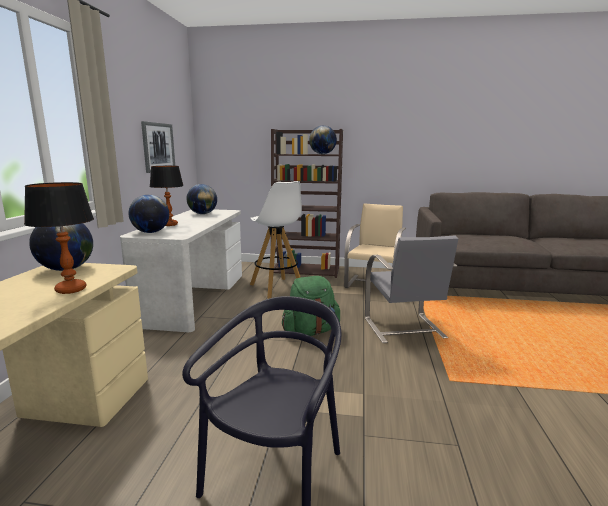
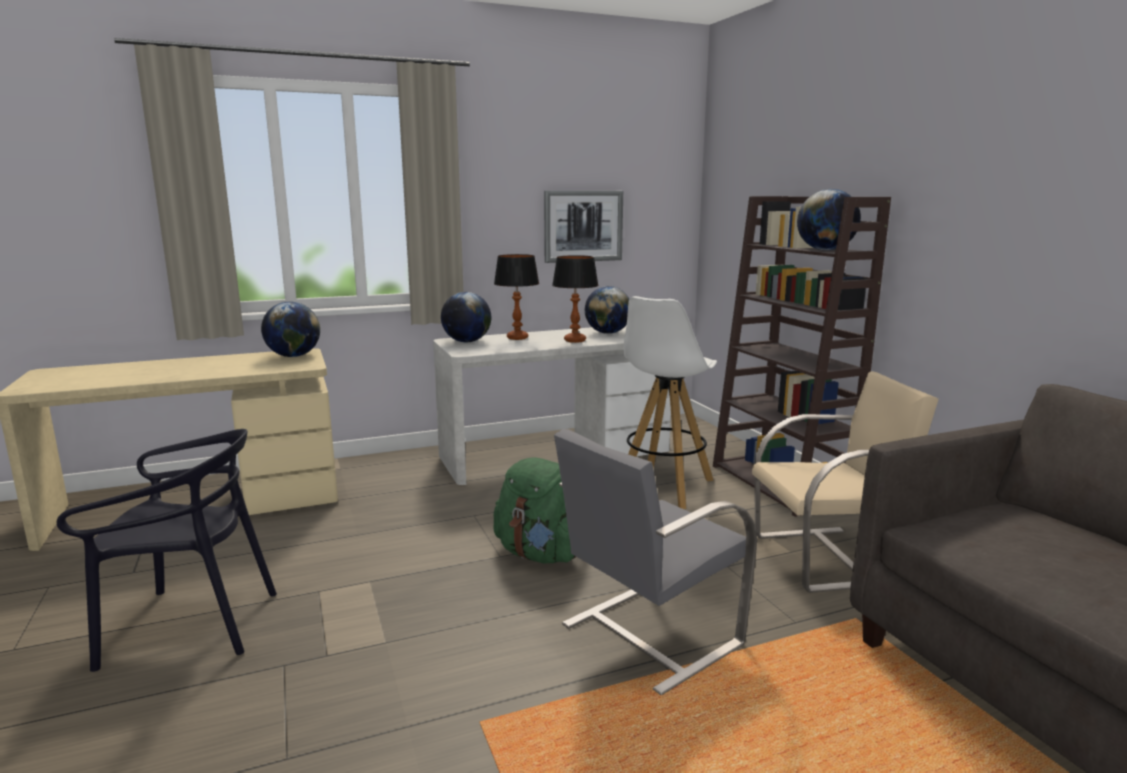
camera: 60 degrees right, 0 degrees up
table lamp [24,182,94,294] -> table lamp moved to [552,255,599,343]

